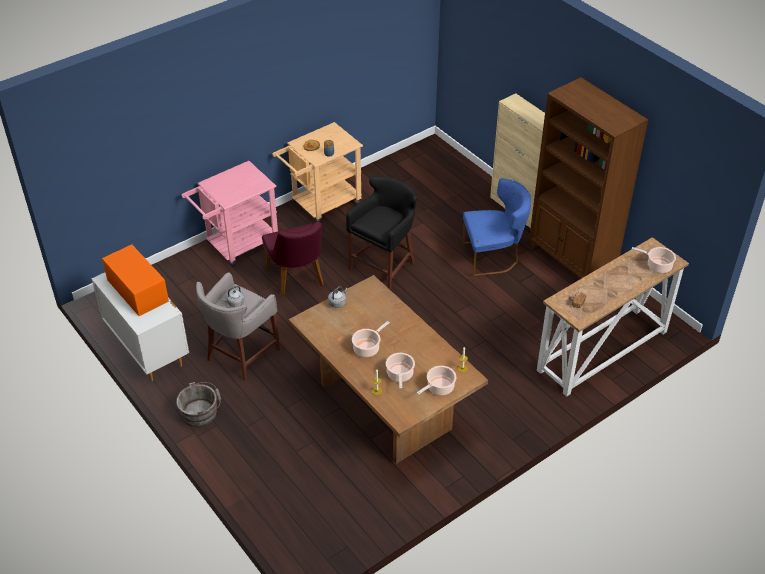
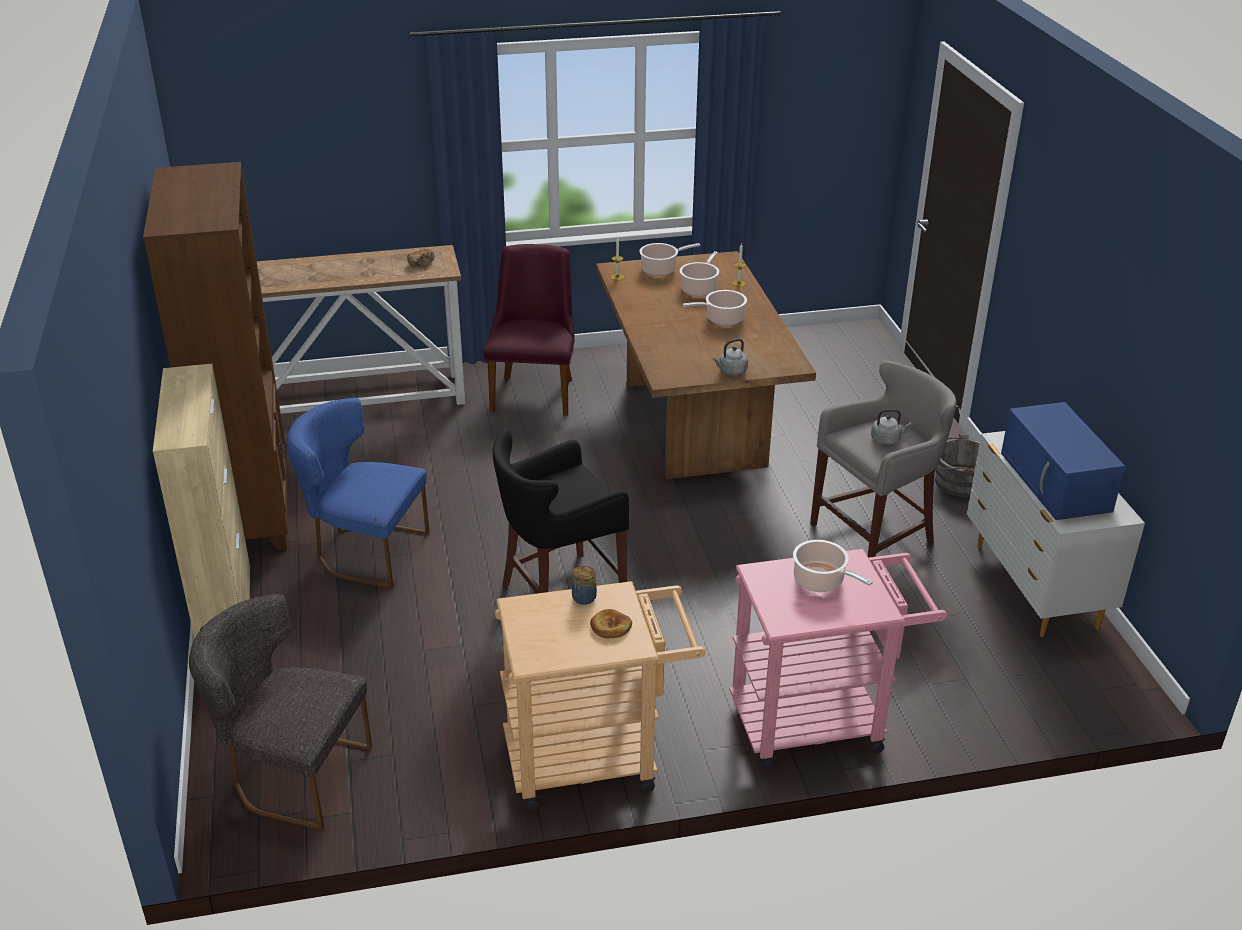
camera: 155 degrees left, 10 degrees down
orange microwave [102,245,169,316] -> blue microwave [1001,402,1125,520]
purple chair [262,222,324,296] -> purple chair moved to [483,244,575,416]
cooking pot [632,247,676,274] -> cooking pot moved to [793,540,873,592]
none -> grey chair [189,594,372,830]

